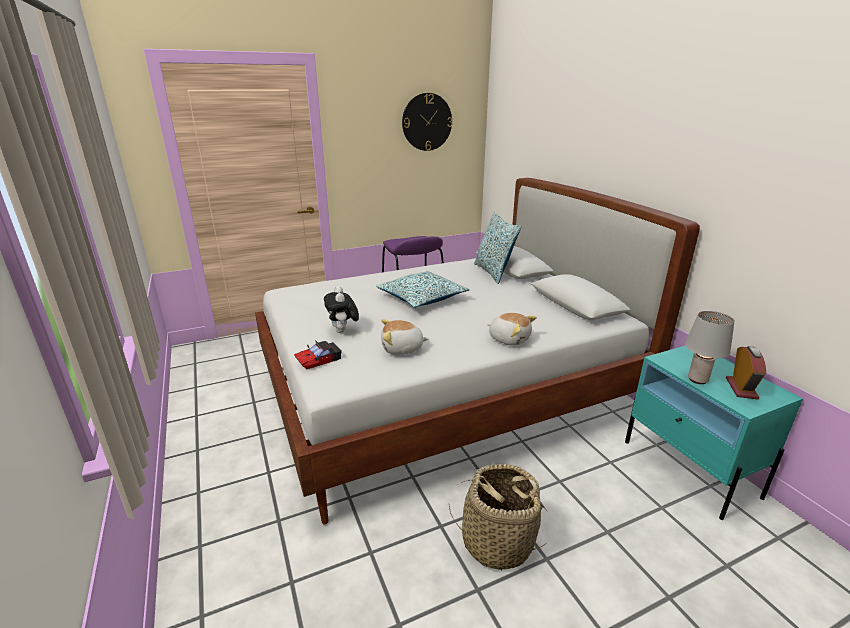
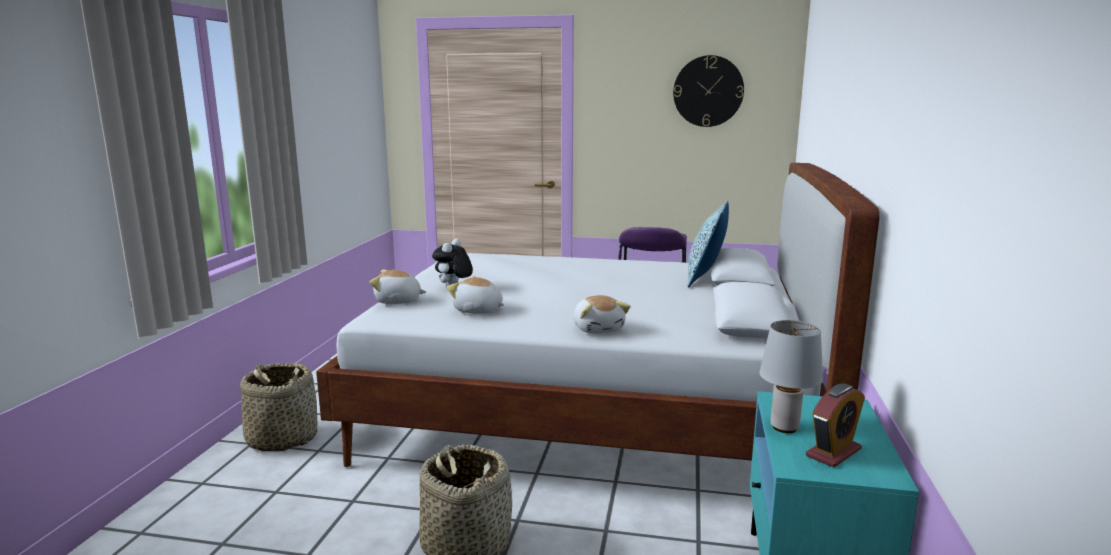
camera: 35 degrees right, 10 degrees down
toy car [294,340,342,369] -> plush toy [369,270,427,304]
pillow [376,271,469,308] -> none
none -> basket [240,363,318,452]

